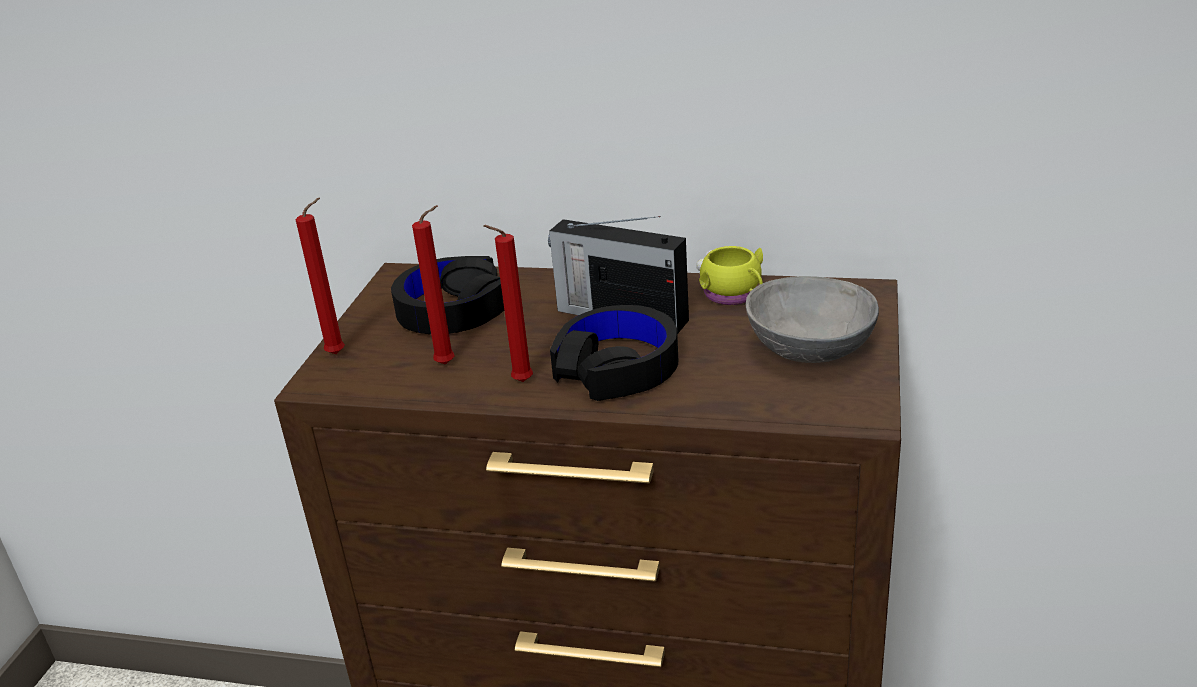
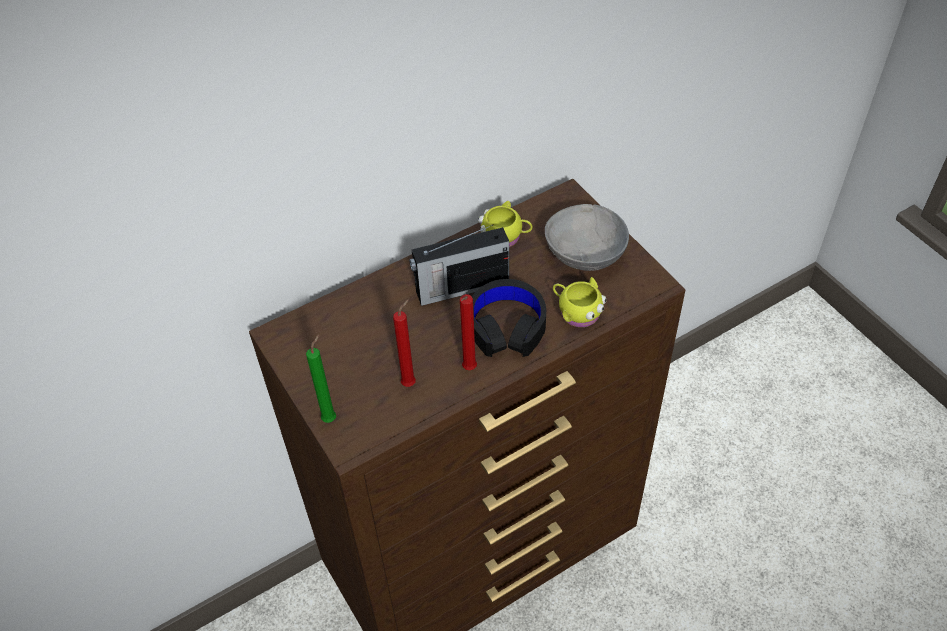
camera: 45 degrees left, 20 degrees up
red candle [296,198,345,354] -> green candle [306,335,336,423]
black headphones [391,256,504,334] -> none
none -> yellow mug [553,277,607,327]

